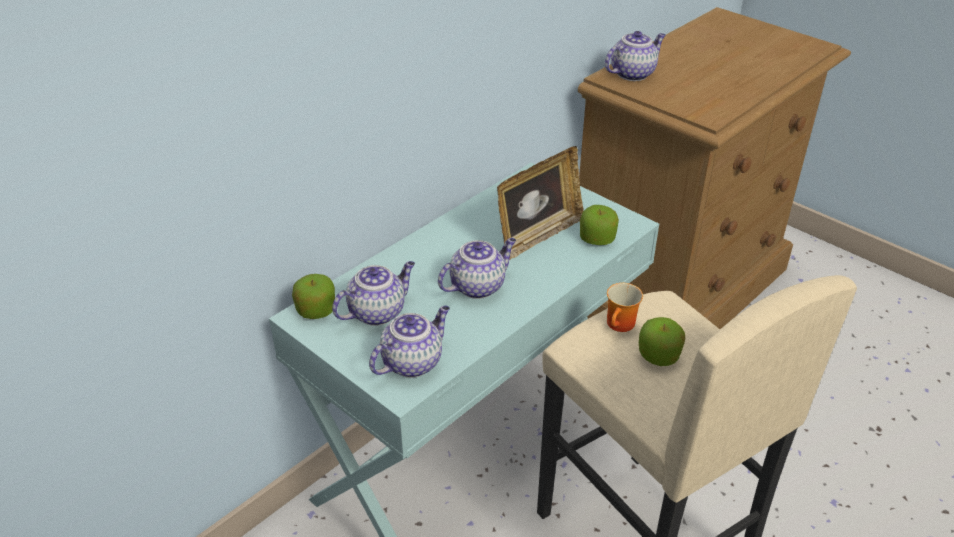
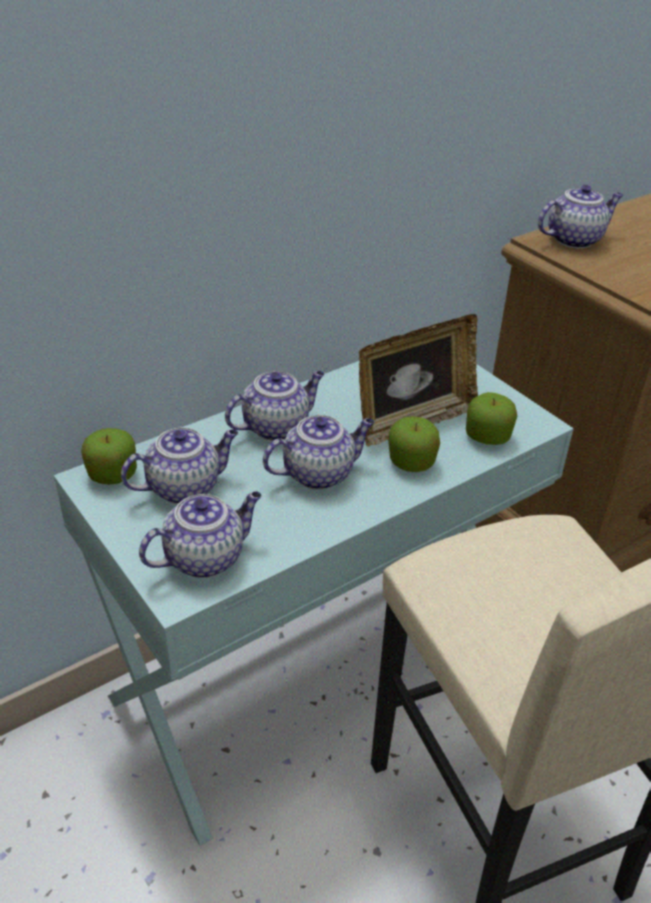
camera: 10 degrees right, 0 degrees up
mug [607,283,643,332] -> none
apple [639,317,685,366] -> apple moved to [388,416,440,472]
none -> teapot [225,371,324,441]

